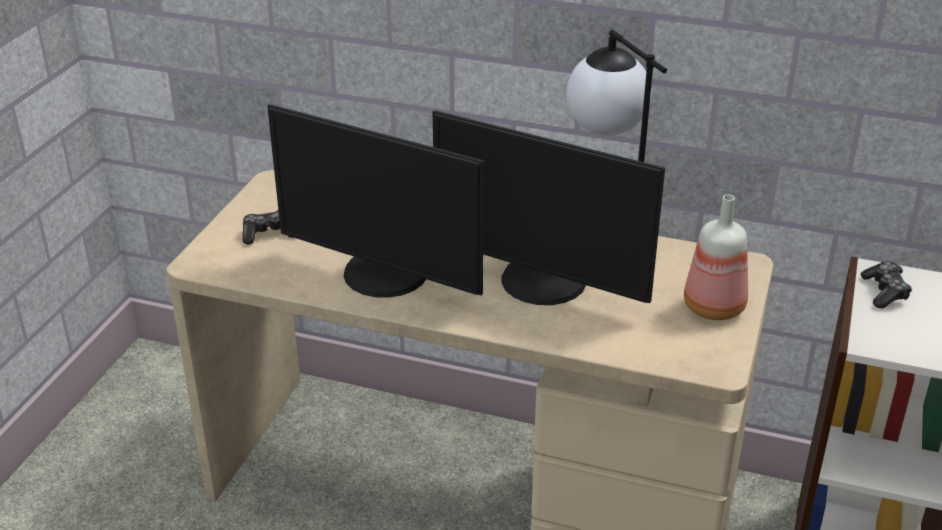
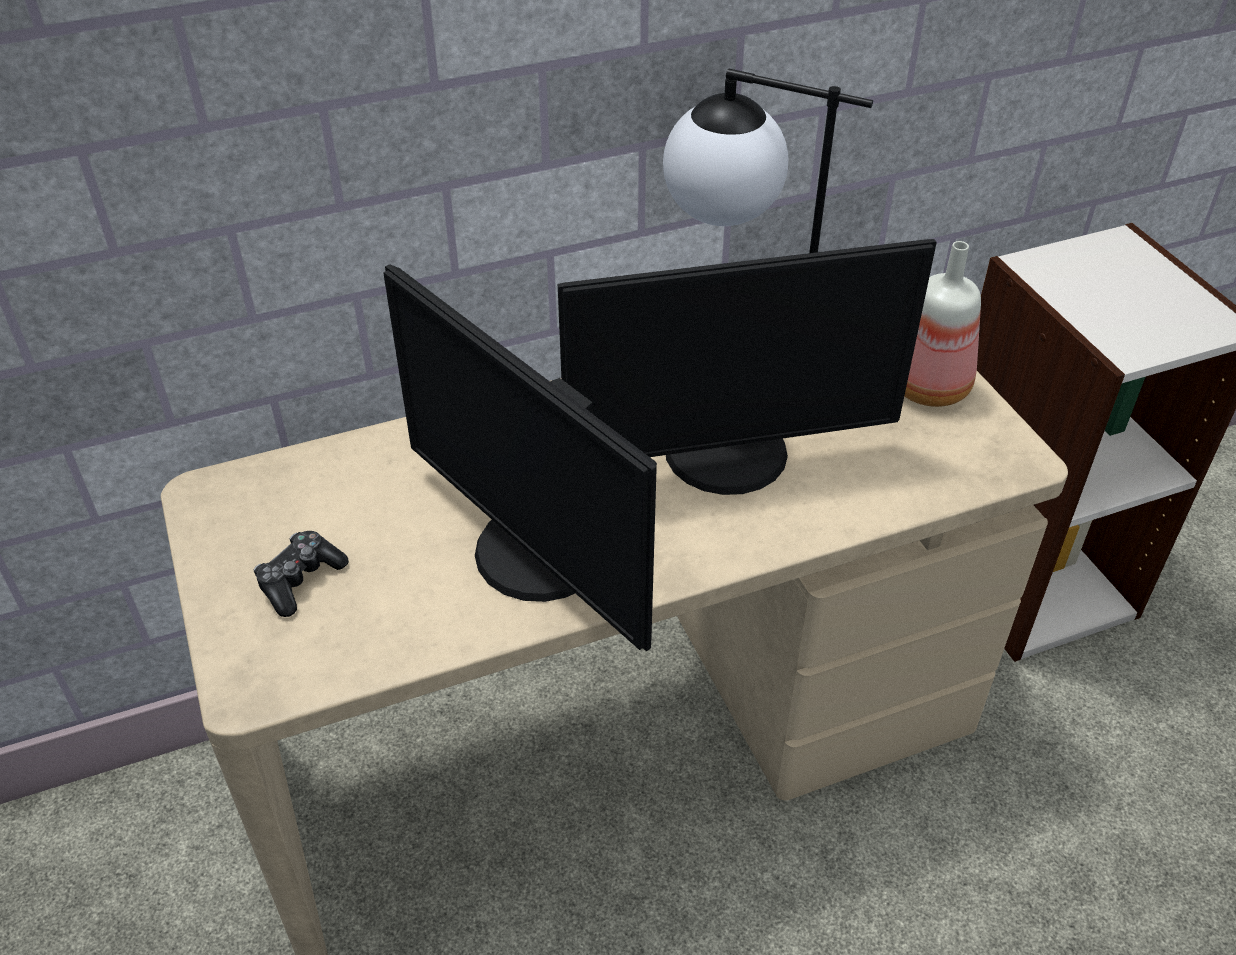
camera: 40 degrees left, 10 degrees up
monitor [267,104,484,298] -> monitor turned 60 degrees clockwise [383,264,657,651]
game controller [861,261,912,308] -> none

